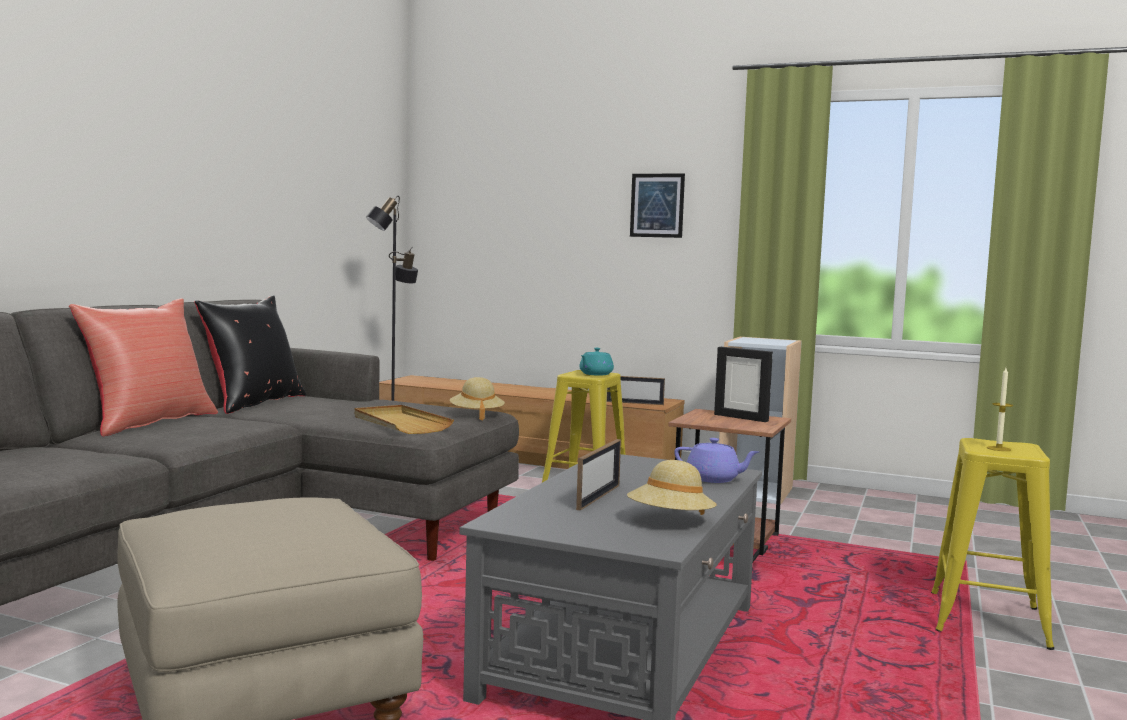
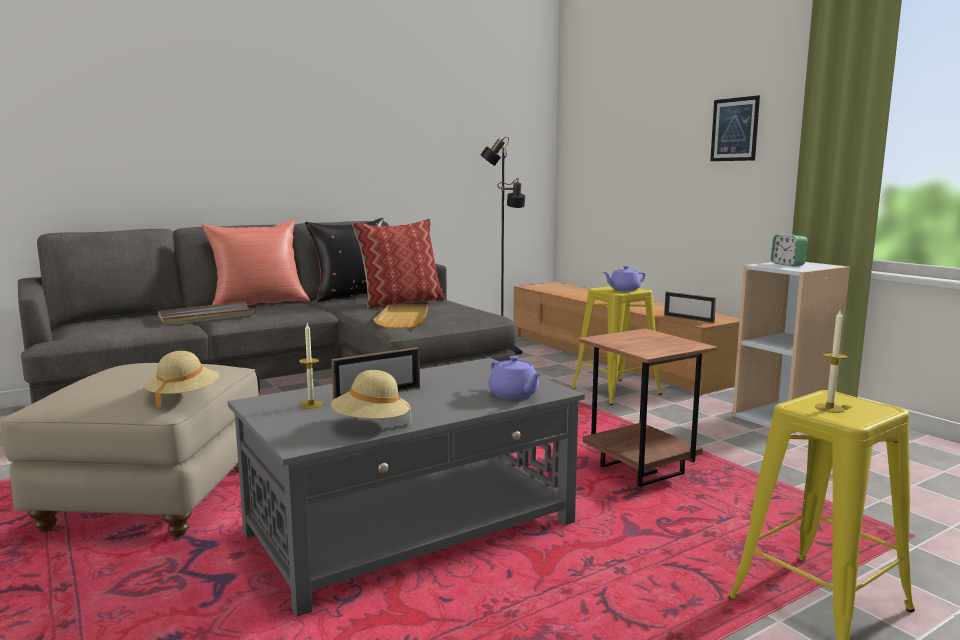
camera: 35 degrees right, 5 degrees up
beige hat [450,377,505,421] -> beige hat moved to [145,351,220,408]
turquoise teapot [579,348,614,376] -> purple teapot [603,266,646,291]
picture frame [714,347,773,422] -> none
none -> grey tray [158,301,256,325]
none -> candle [299,324,323,409]
none -> pillow [352,219,445,309]
none -> alarm clock [771,235,808,266]

